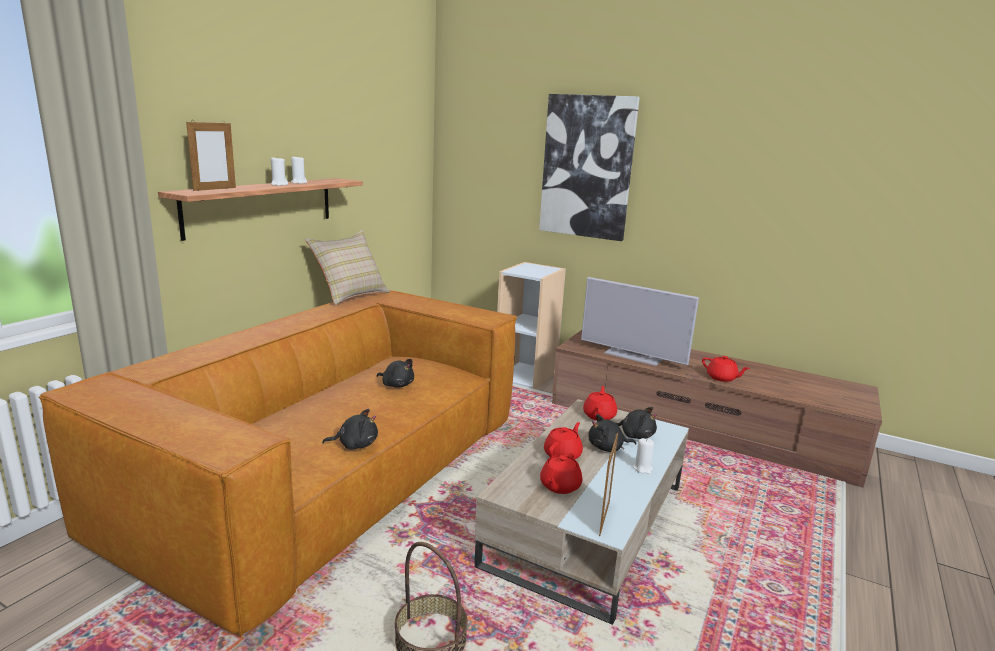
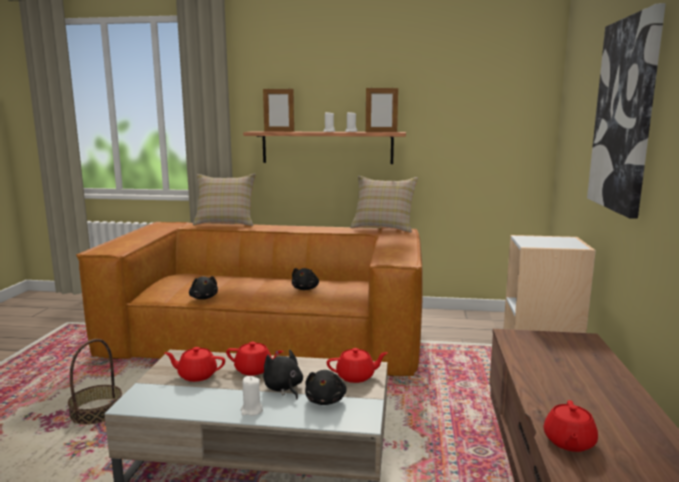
camera: 70 degrees right, 5 degrees down
television [581,277,699,366] -> none
picture frame [599,433,618,536] -> picture frame moved to [366,87,398,132]
none -> beige pillow [193,173,256,226]

